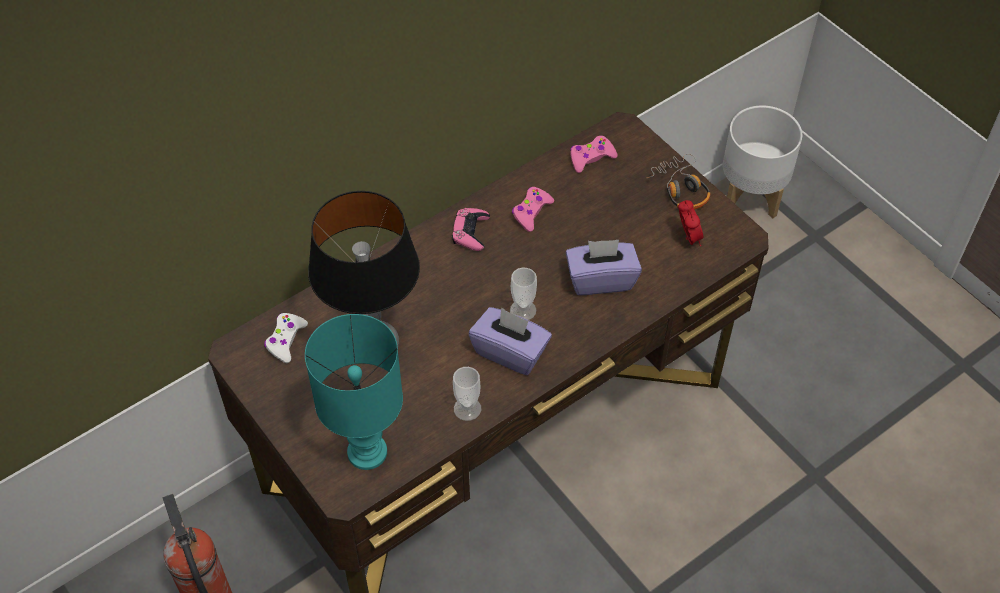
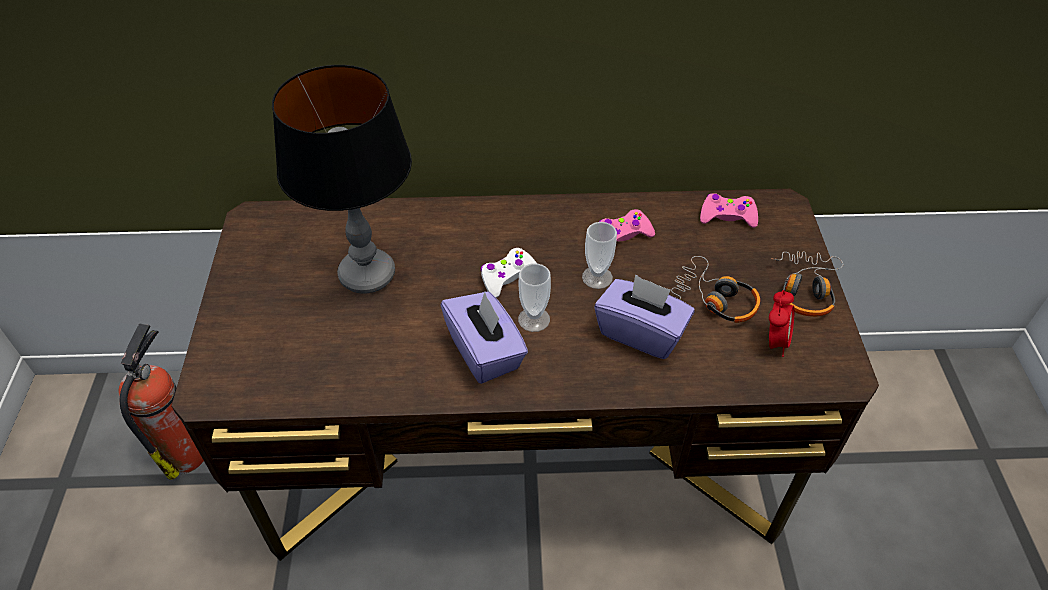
camera: 35 degrees right, 5 degrees down
white game controller [264,313,308,363] -> white game controller moved to [480,248,537,298]
turquoise table lamp [305,314,403,470] -> none
pink game controller [452,208,490,251] -> none
cup [453,367,481,421] -> cup moved to [582,222,617,289]
white planter [723,105,802,218] -> none
none -> headphones [671,256,760,323]

